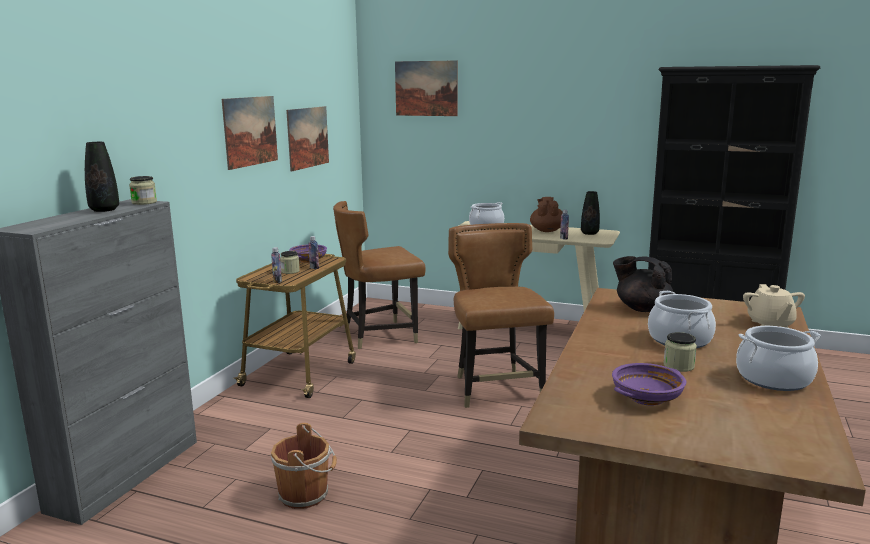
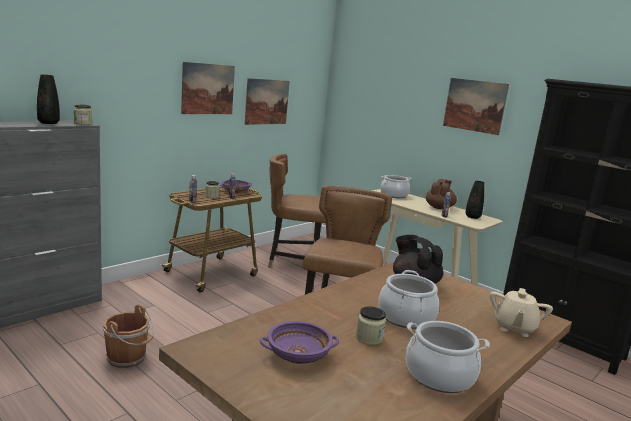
camera: 20 degrees right, 0 degrees up
picture [395,60,458,116] -> picture moved to [443,78,509,135]

